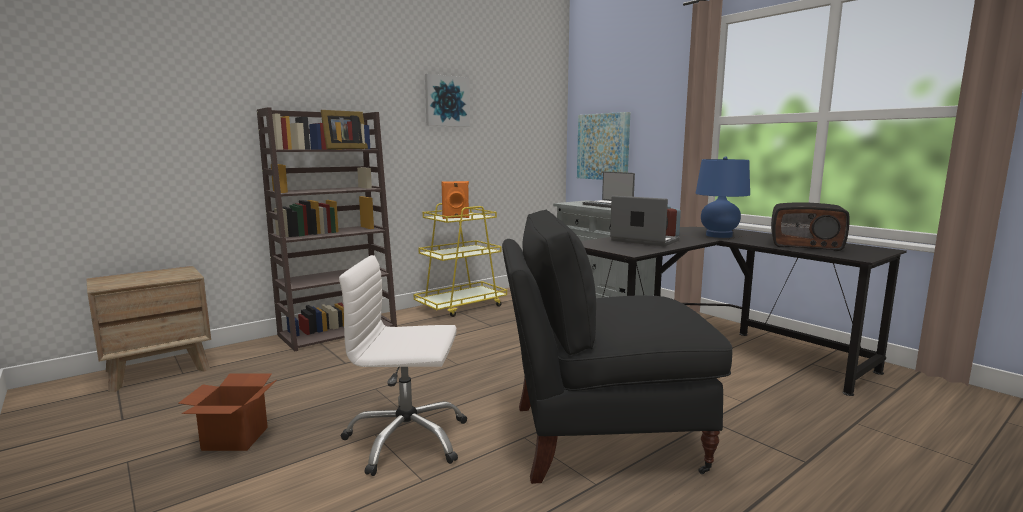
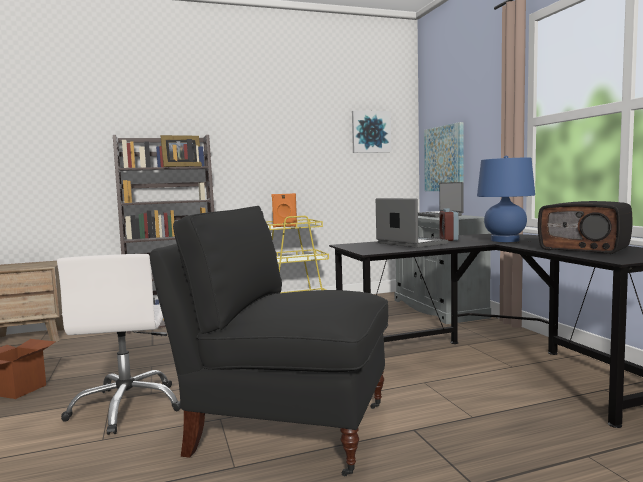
camera: 20 degrees right, 5 degrees down
white office chair [339,255,467,476] -> white office chair turned 120 degrees counterclockwise [57,254,181,435]
picture [425,74,470,127] -> picture moved to [352,111,391,153]

